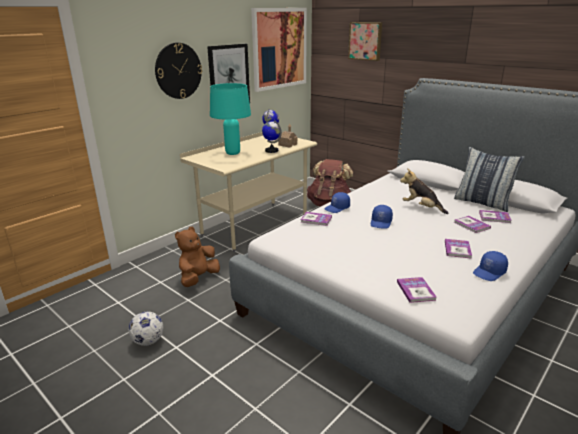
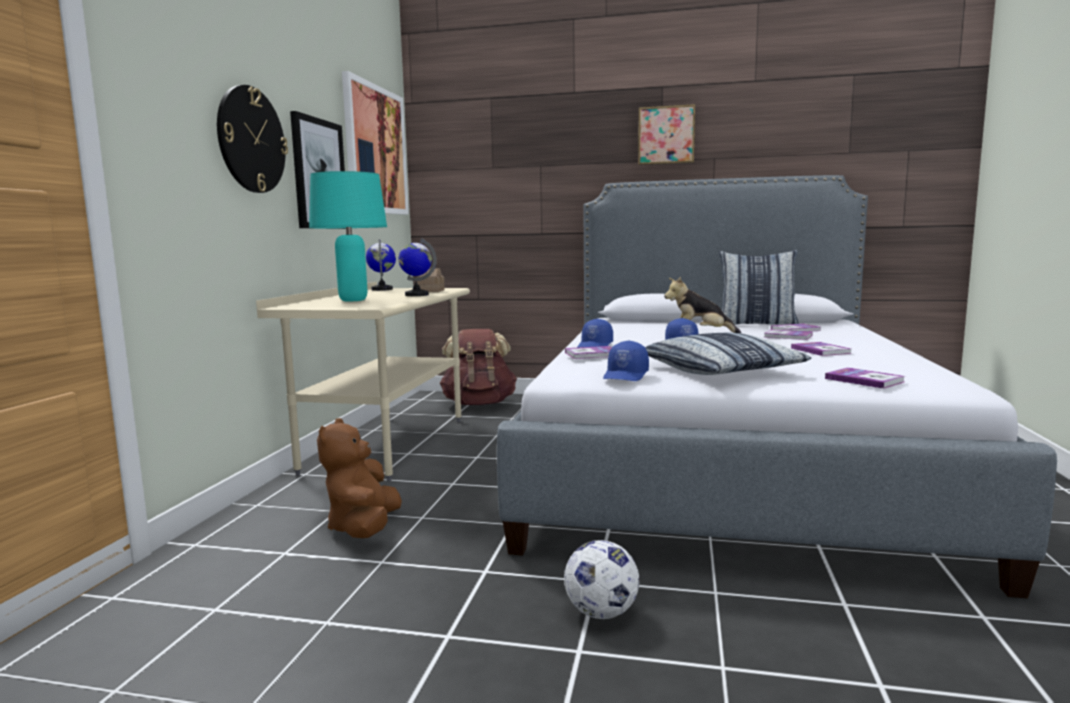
camera: 30 degrees left, 15 degrees down
football [129,311,163,346] -> football moved to [564,540,640,619]
picture [348,22,382,61] -> picture moved to [638,104,695,165]
blue cap [473,251,508,281] -> blue cap moved to [603,340,649,381]
none -> pillow [645,333,811,375]

